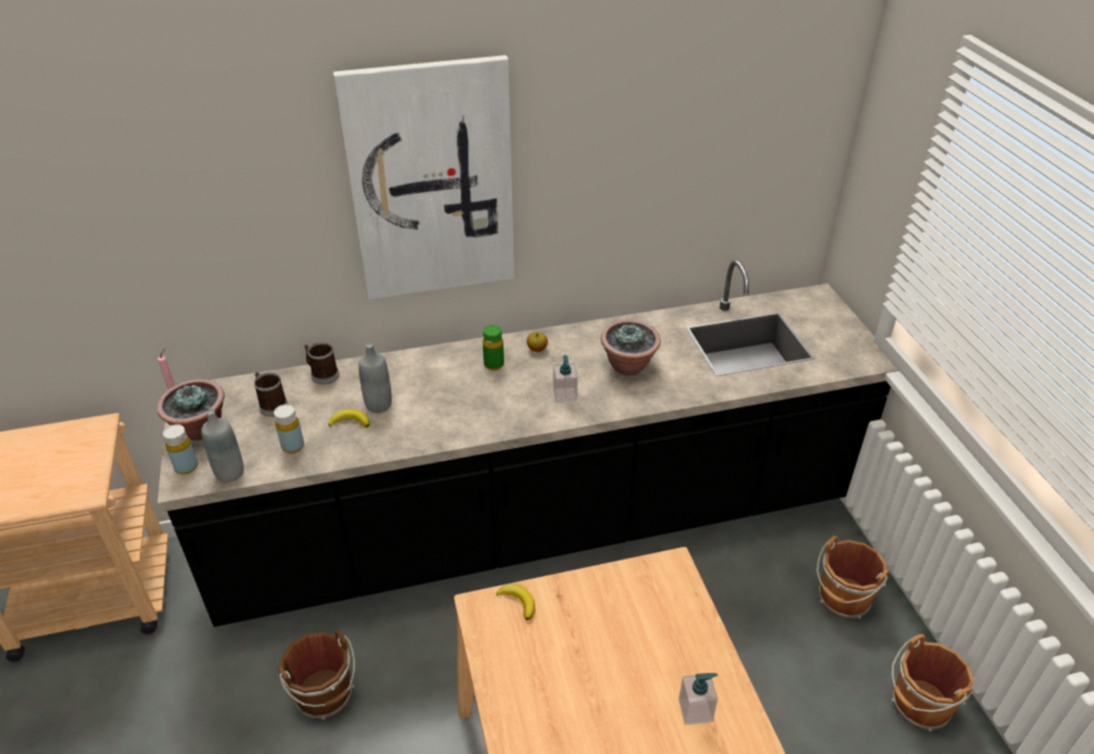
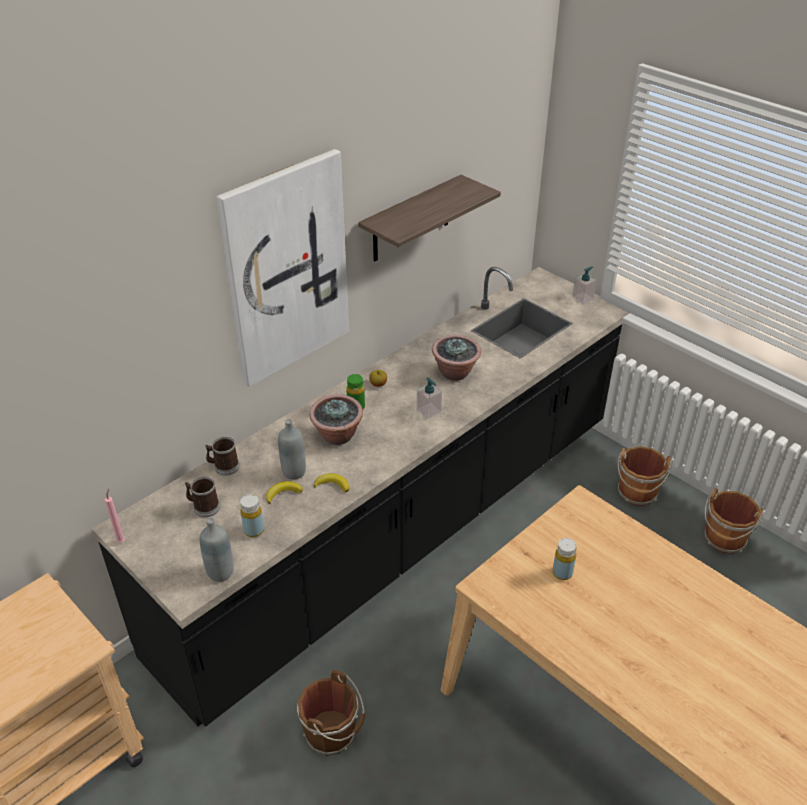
camera: 30 degrees left, 0 degrees up
potted plant [157,379,225,440] -> potted plant moved to [310,394,363,445]
yellow bottle [163,424,198,474] -> yellow bottle moved to [553,538,577,580]
banana [496,584,535,620] -> banana moved to [314,473,349,492]
soap dispenser [679,673,718,725] -> soap dispenser moved to [572,266,597,304]
none -> shelf [358,175,501,261]

